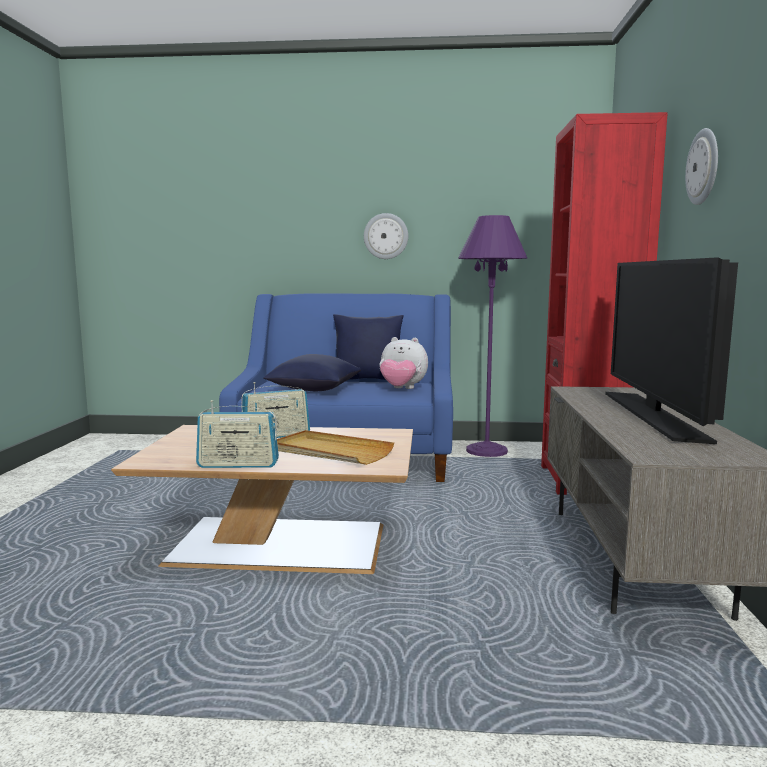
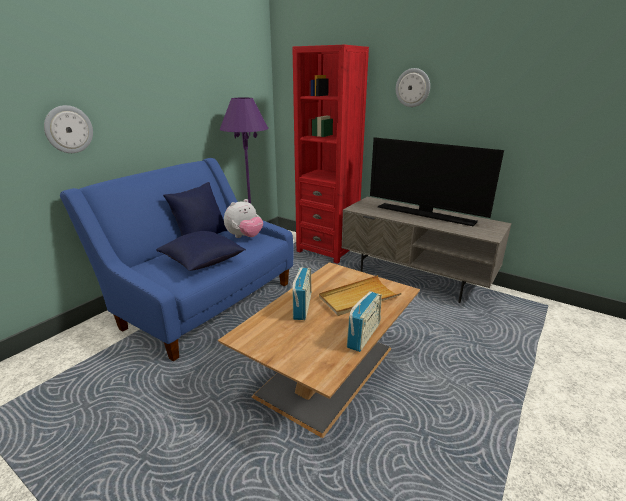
camera: 60 degrees left, 15 degrees up
wall clock [364,213,408,259] -> wall clock moved to [44,105,93,153]

